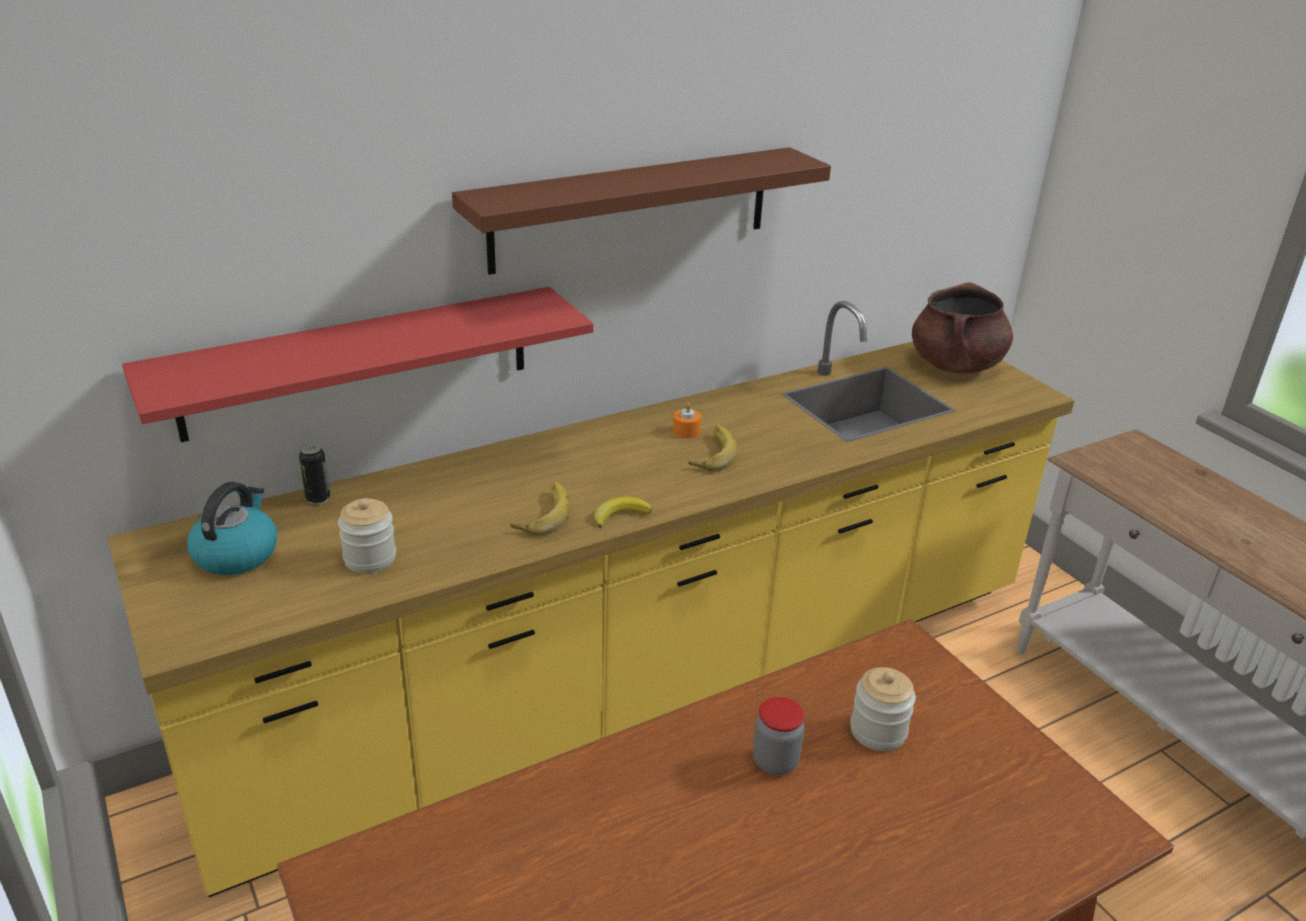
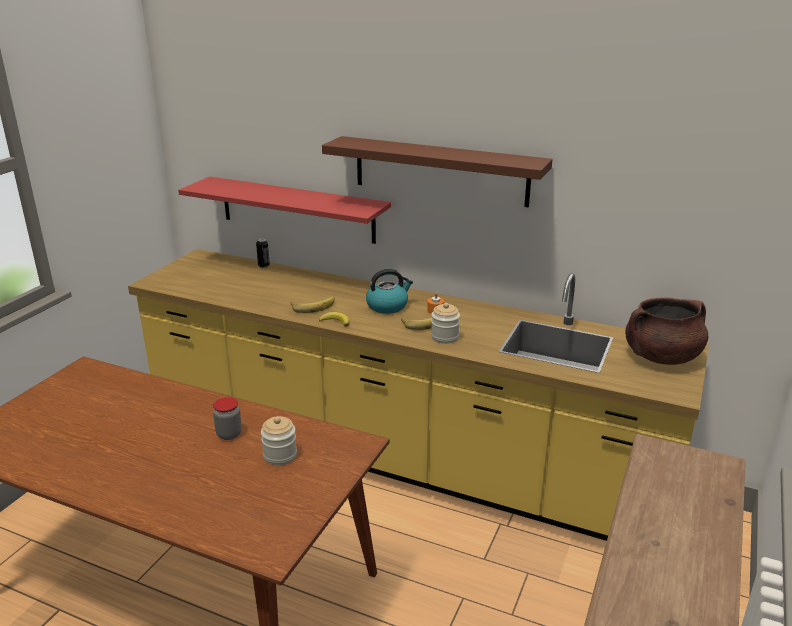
camera: 55 degrees right, 5 degrees down
kettle [187,482,277,575] -> kettle moved to [366,269,413,314]
jar [338,498,396,573] -> jar moved to [431,303,460,344]

